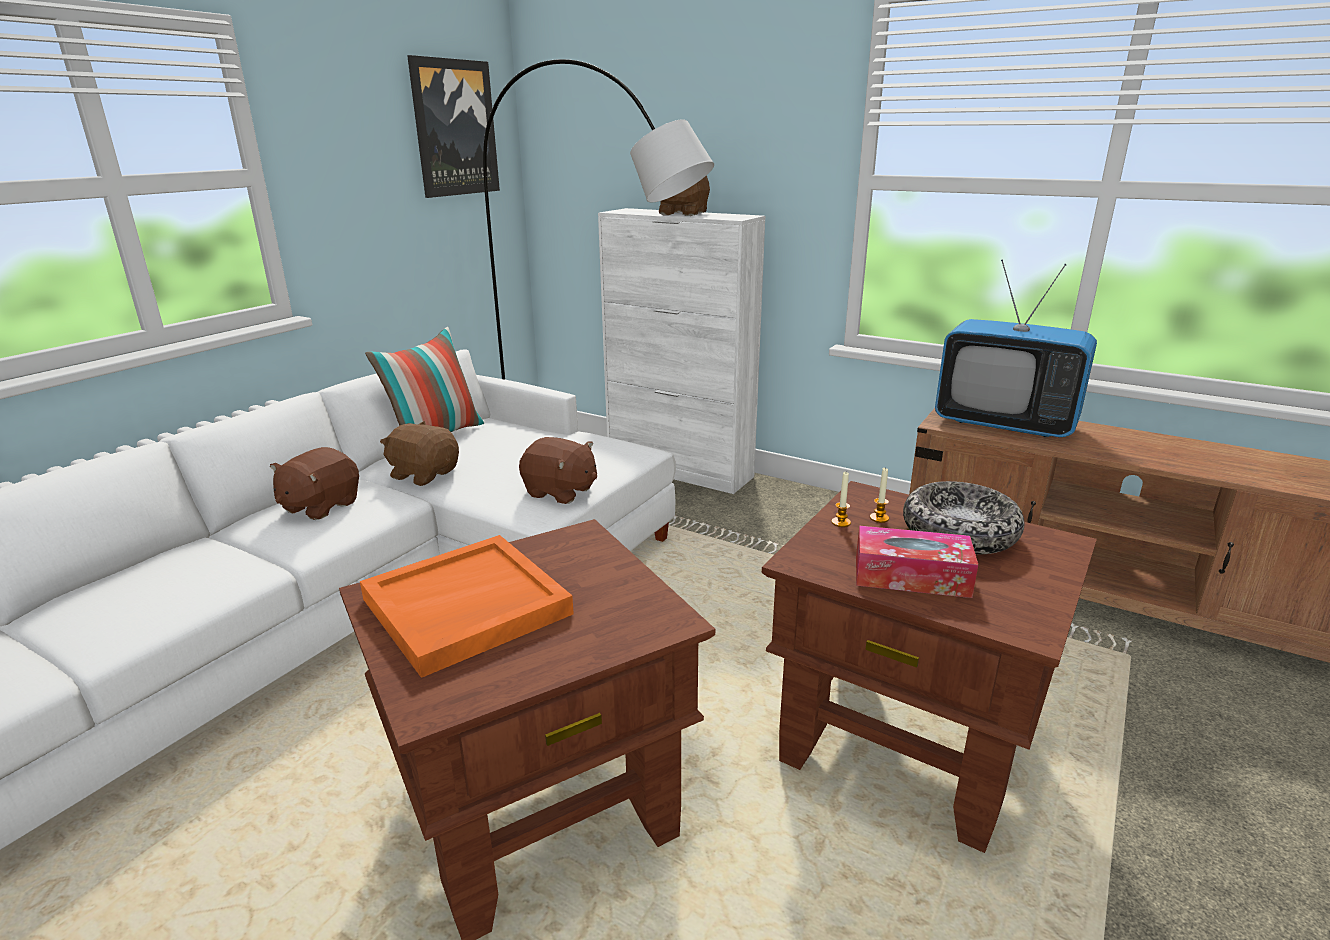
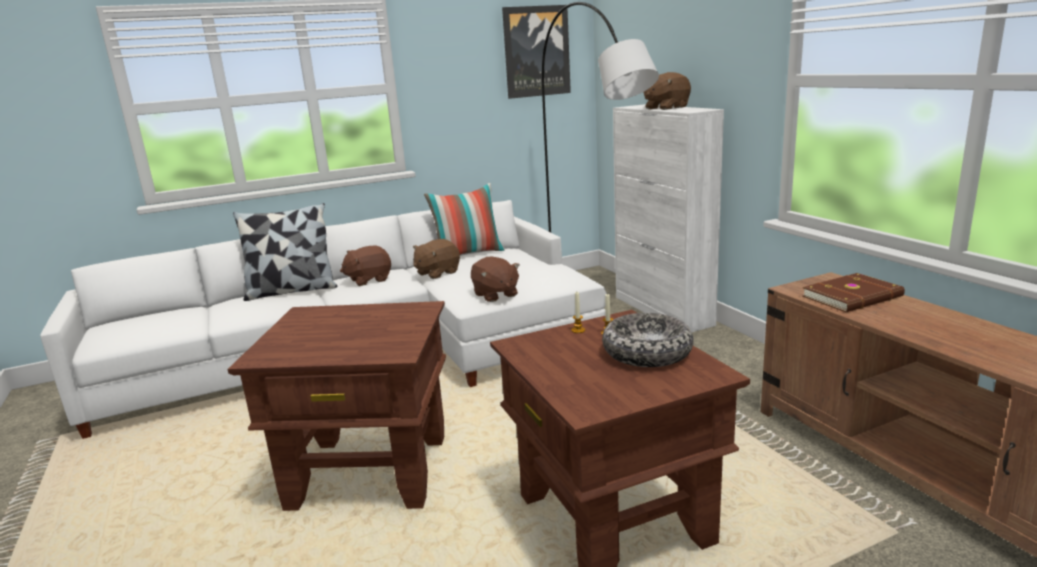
camera: 35 degrees right, 5 degrees down
orange tray [360,535,574,678] -> none
brown plush toy [380,421,459,486] -> brown plush toy turned 105 degrees counterclockwise [413,239,460,279]
tissue box [856,526,978,598] -> none
television [935,259,1097,437] -> brown book [802,273,905,312]
none -> pillow [233,203,337,301]

